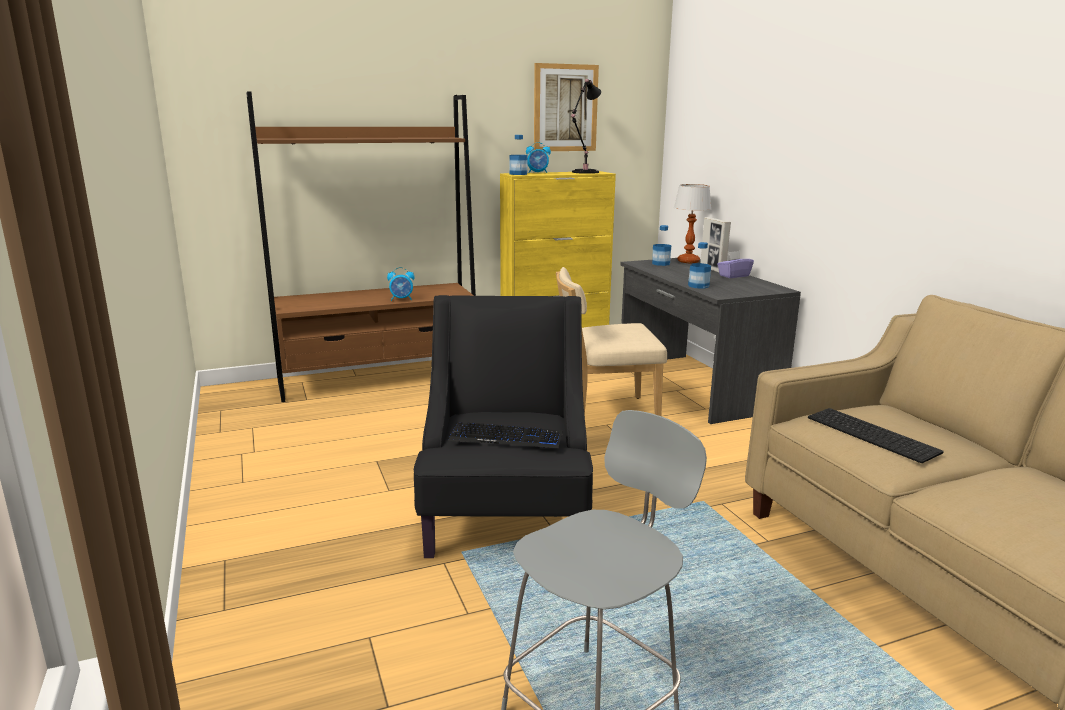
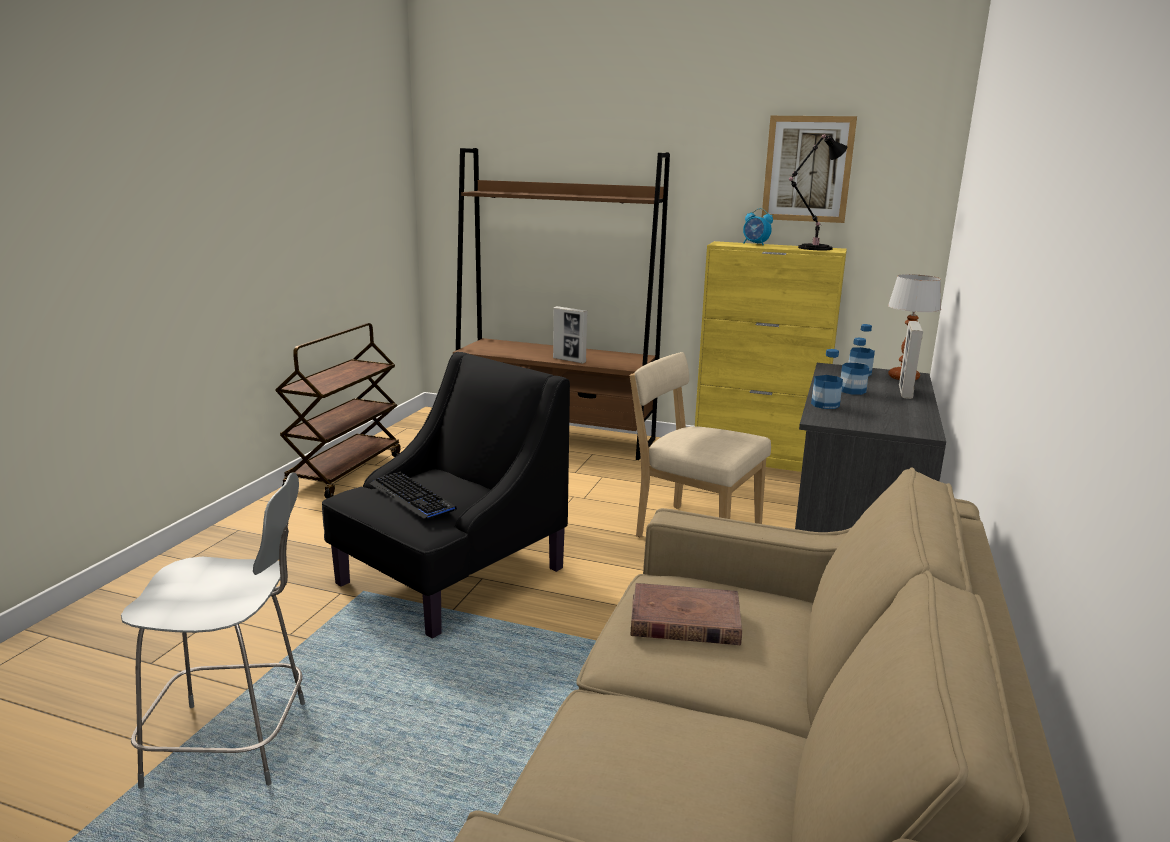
camera: 40 degrees right, 0 degrees up
alarm clock [387,267,415,301] -> picture frame [553,306,588,364]
bottle [509,135,528,175] -> bottle moved to [841,338,869,395]
purple tissue box [717,251,754,278] -> none
keyboard [808,408,944,463] -> brown book [631,583,742,645]
none -> brown cart [275,323,401,498]

